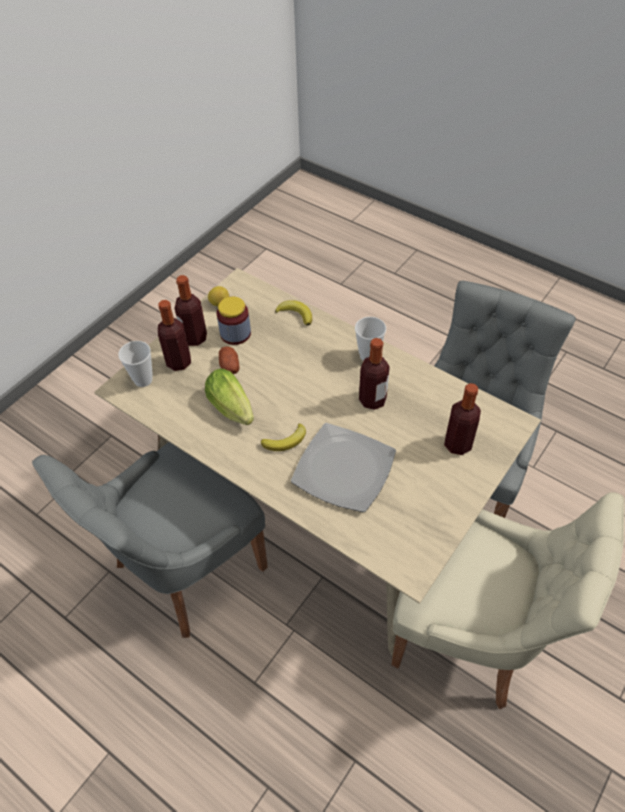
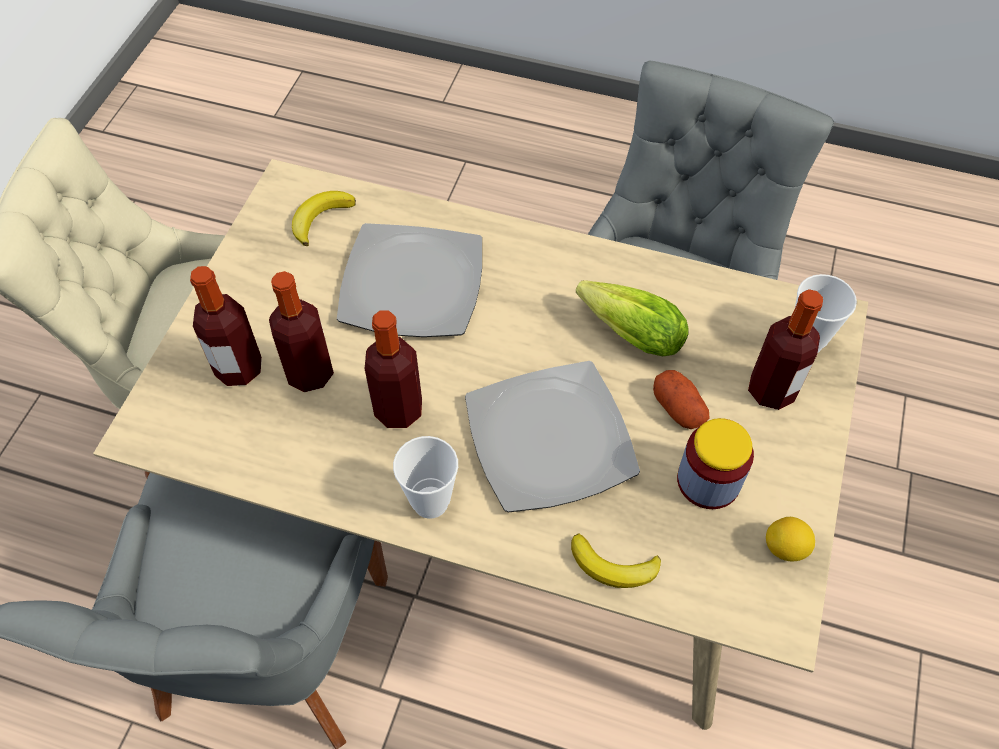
camera: 160 degrees right, 5 degrees up
bottle [174,275,207,346] -> bottle moved to [269,271,334,392]
banana [261,423,306,451] -> banana moved to [292,191,356,246]
none -> plate [465,361,640,512]

